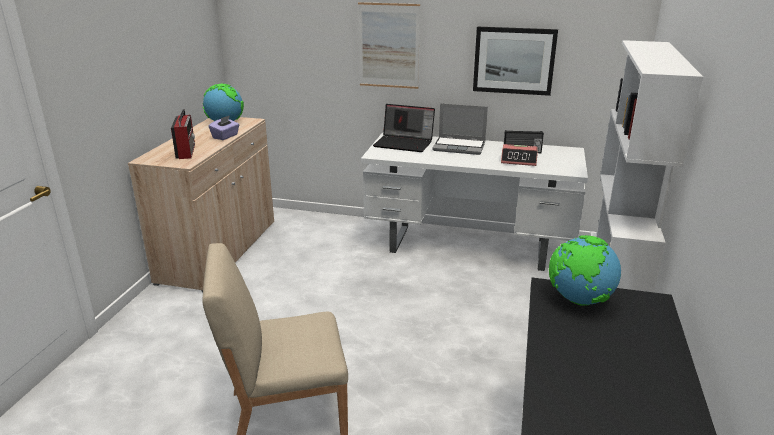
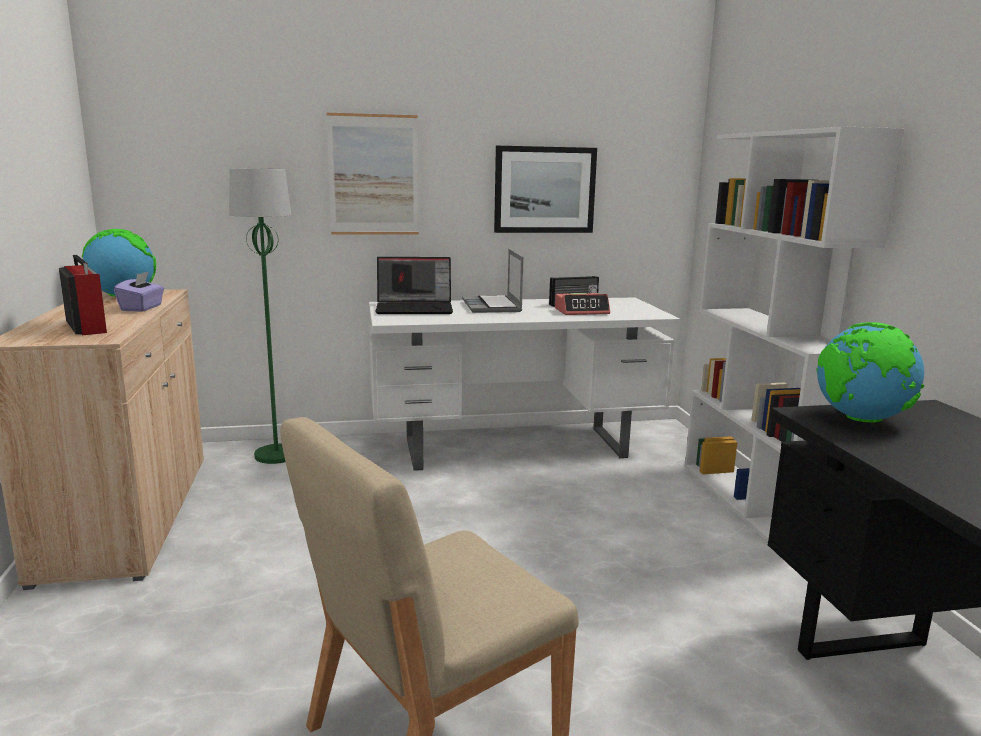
camera: 25 degrees left, 10 degrees down
laptop [432,103,488,155] -> laptop turned 90 degrees clockwise [462,249,524,313]
none -> green floor lamp [229,168,291,464]

